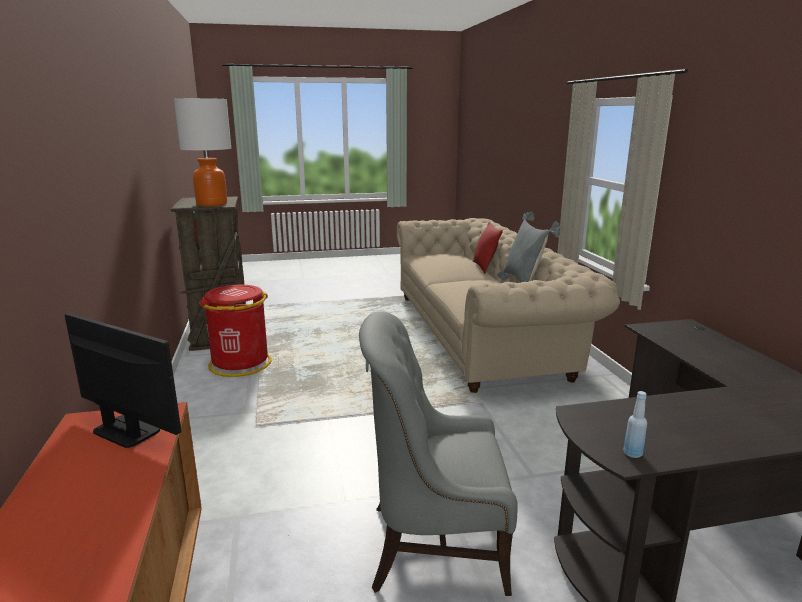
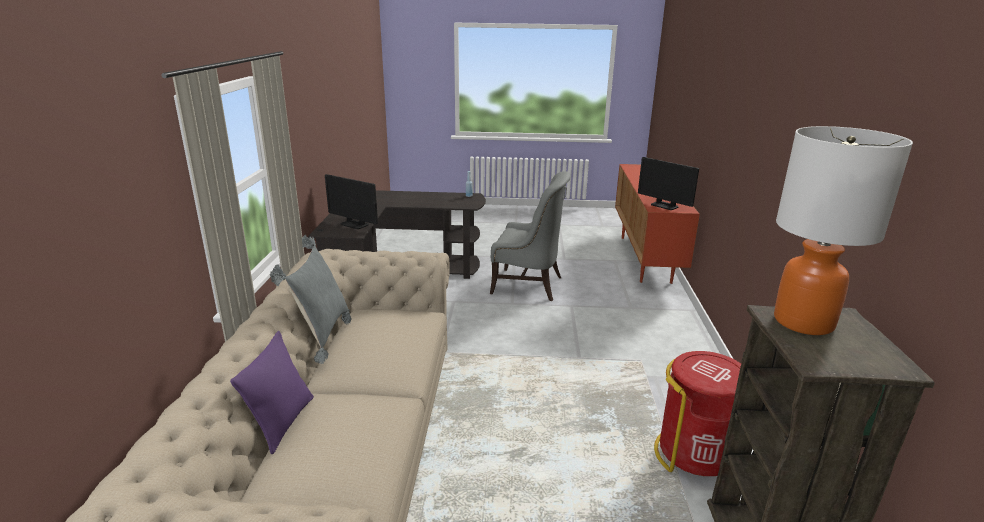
camera: 165 degrees left, 5 degrees up
red pillow [473,222,503,274] -> purple pillow [230,331,314,455]
none -> monitor [325,174,378,229]

